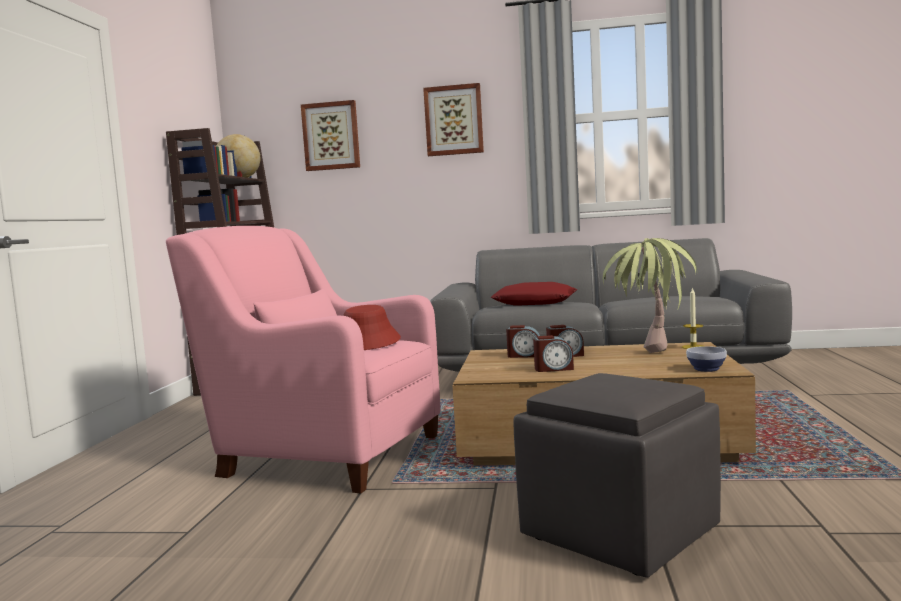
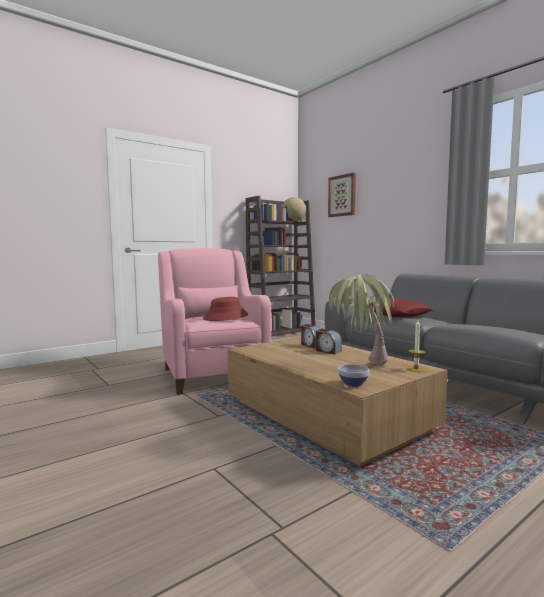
camera: 45 degrees right, 0 degrees up
picture [423,83,484,156] -> none
grey ottoman [513,373,721,577] -> none
alarm clock [533,335,574,372] -> none

